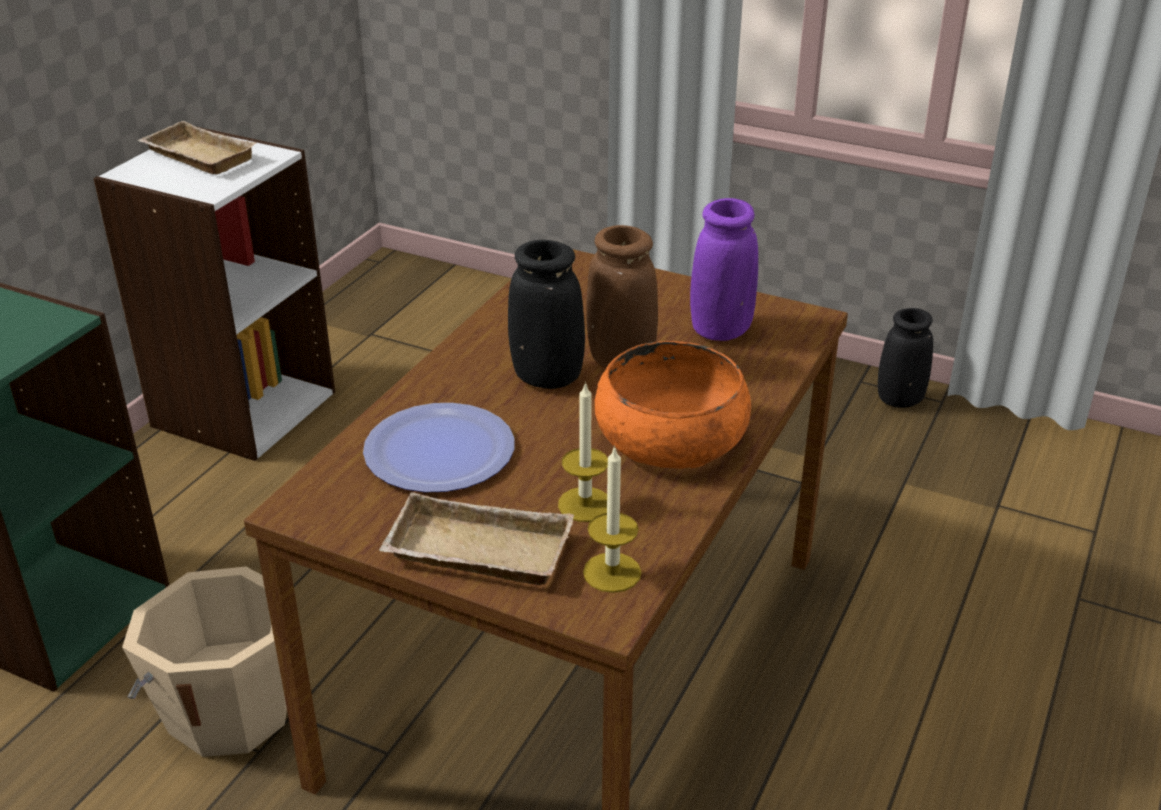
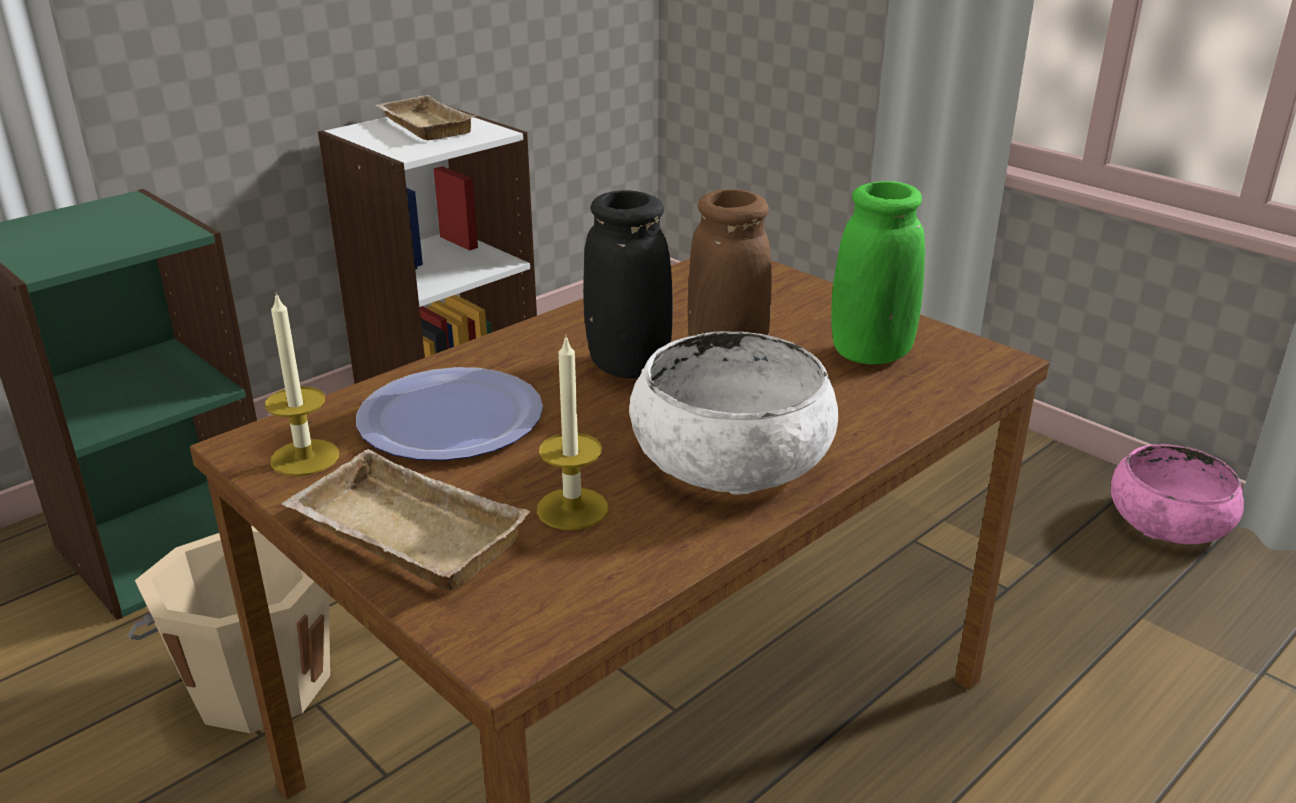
camera: 20 degrees right, 5 degrees down
candle [583,445,642,593] -> candle moved to [265,292,339,476]
orange bowl [595,341,751,469] -> white bowl [629,331,838,495]
purple vase [690,198,758,341] -> green vase [831,181,925,365]
black vase [878,308,933,408] -> pink bowl [1111,444,1244,544]

